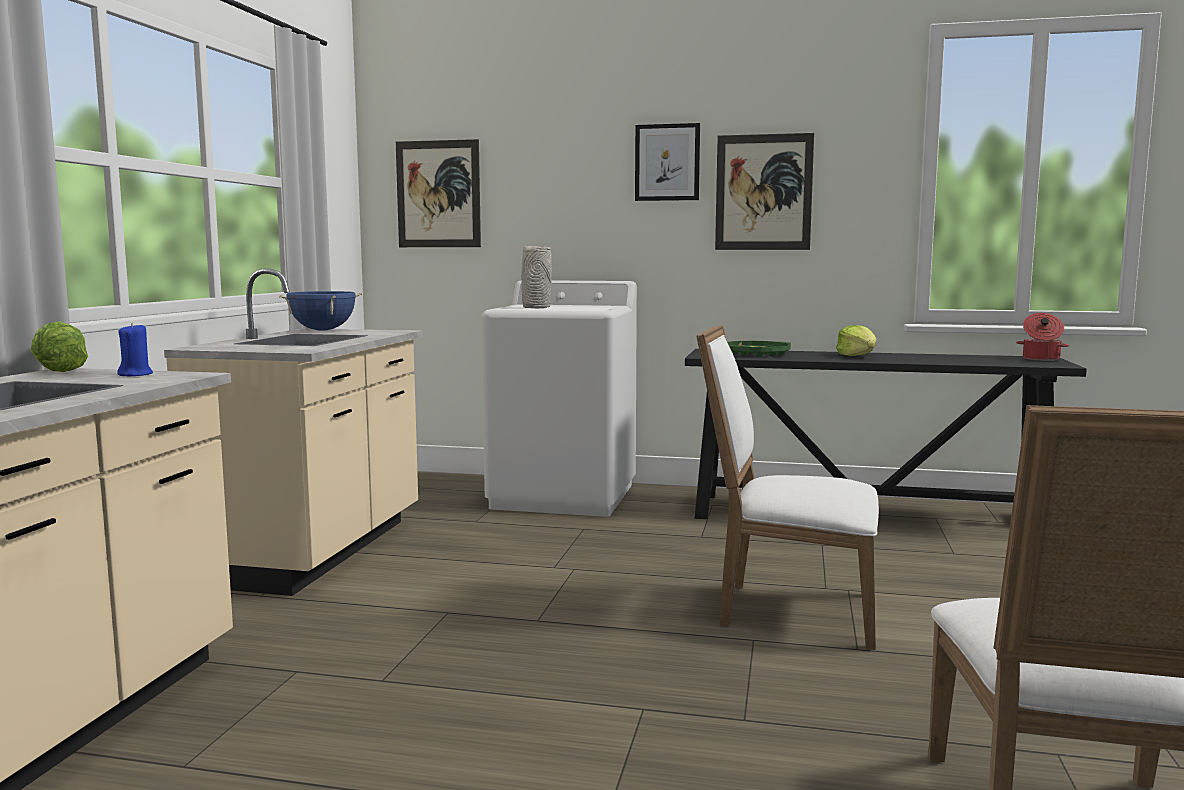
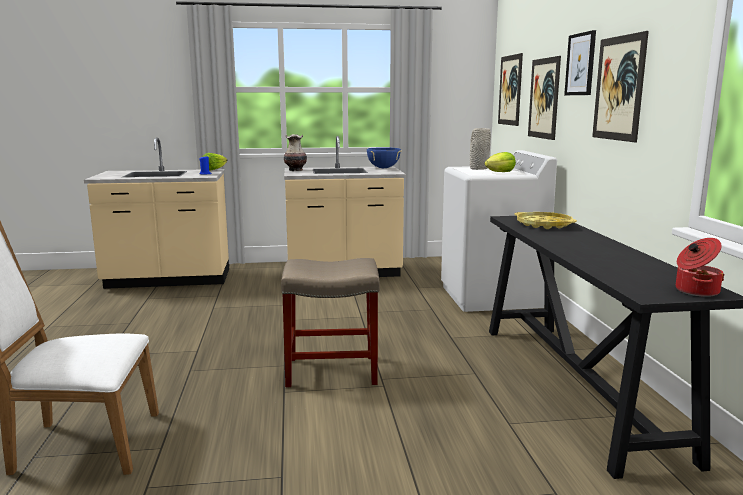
camera: 70 degrees right, 5 degrees up
white chair [696,325,879,650] -> beige stool [281,258,380,387]
green tray [727,341,791,357] -> yellow tray [514,212,577,229]
lettuce [836,325,876,356] -> lettuce moved to [485,152,516,172]
none -> vase [284,134,307,171]
none -> picture [528,56,561,140]

